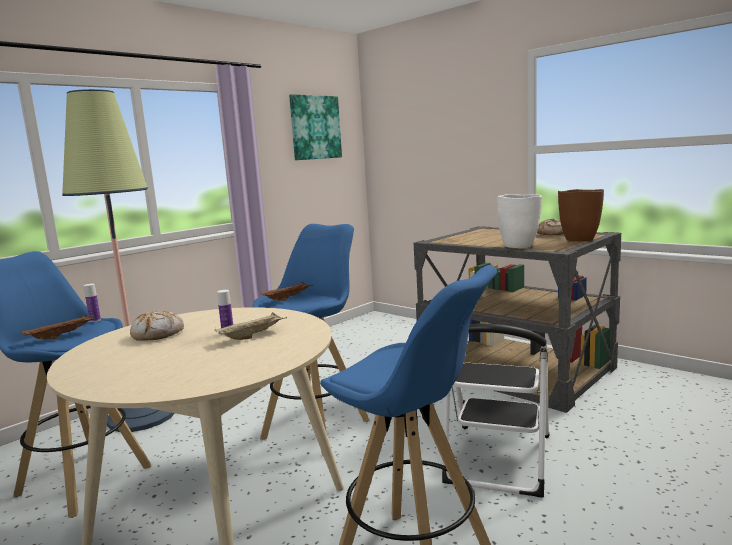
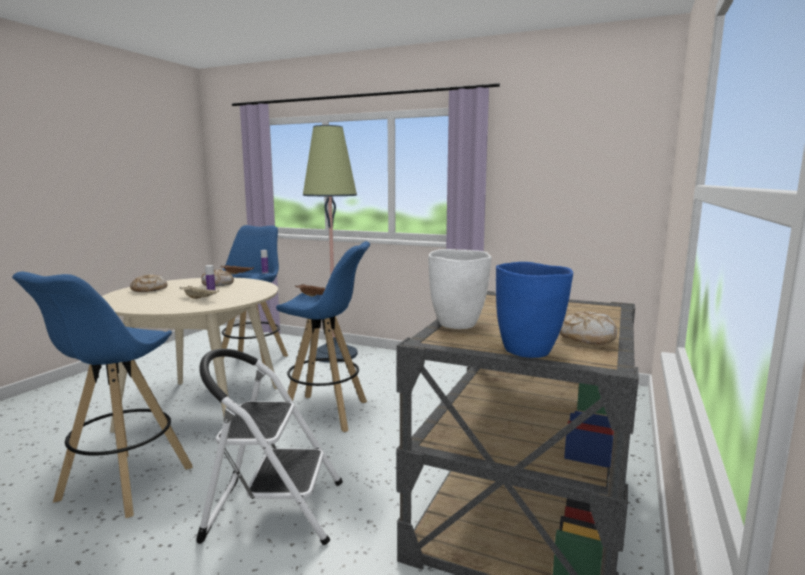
camera: 70 degrees right, 0 degrees up
picture [289,94,342,160] -> none
brown vase [558,189,604,241] -> blue vase [496,262,573,358]
none -> bread [130,274,167,292]

